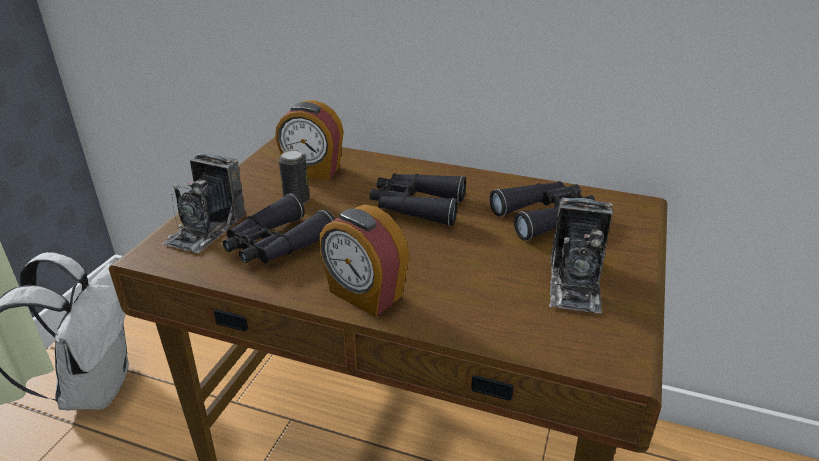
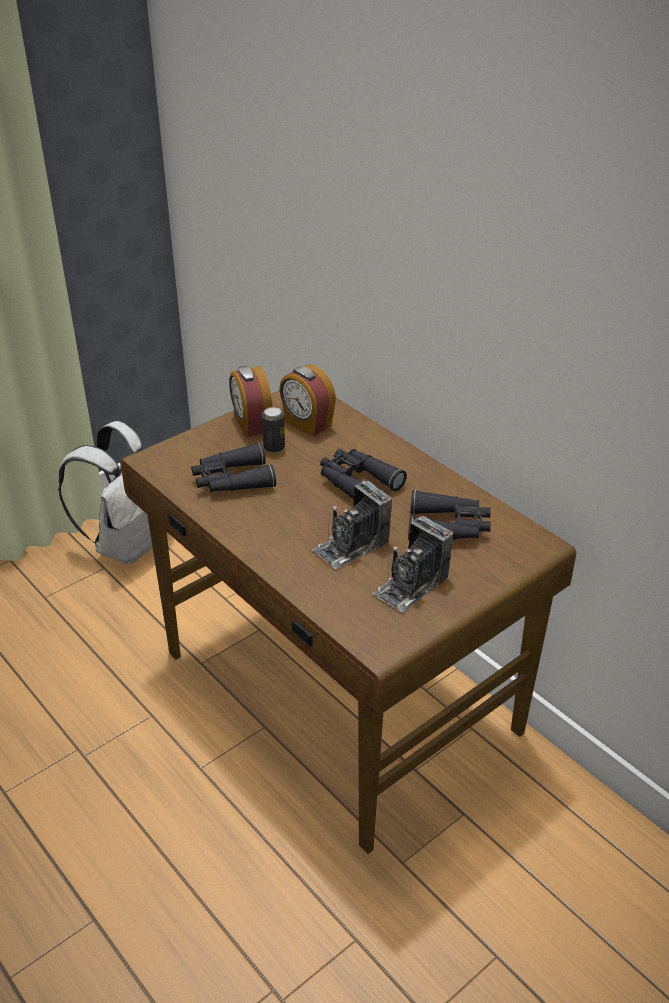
camera: 30 degrees right, 5 degrees up
camera [162,153,245,253] -> camera moved to [312,481,392,569]
alarm clock [319,204,409,317] -> alarm clock moved to [229,366,272,437]

